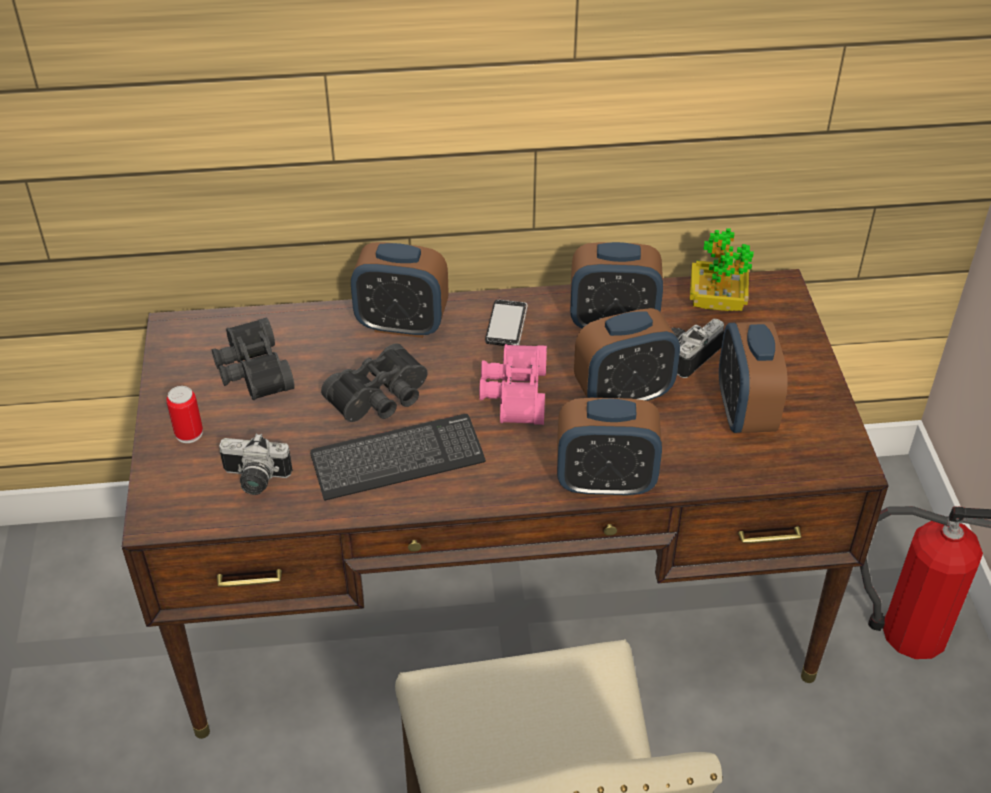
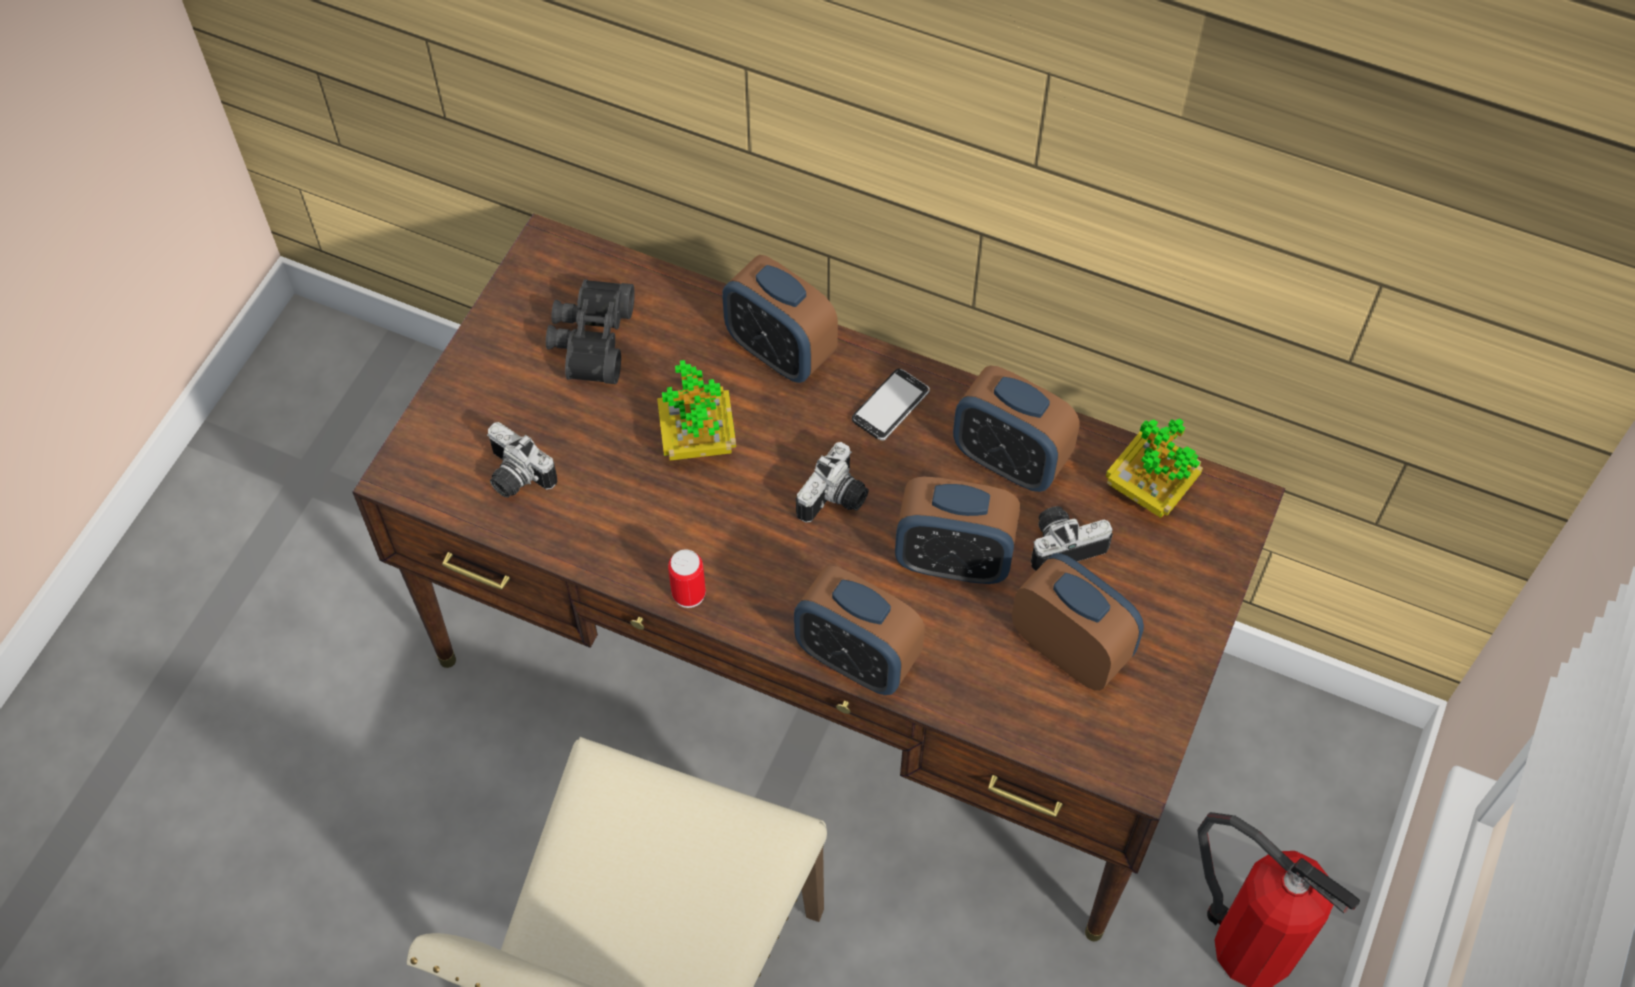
camera: 30 degrees right, 15 degrees up
can [166,386,203,443] -> can moved to [668,550,706,608]
keyboard [310,414,486,501] -> none
black binoculars [321,344,428,422] -> potted plant [657,360,736,460]
pink binoculars [479,344,547,425] -> camera [796,442,869,523]
alarm clock [719,321,788,433] -> alarm clock turned 105 degrees clockwise [1012,553,1144,691]

